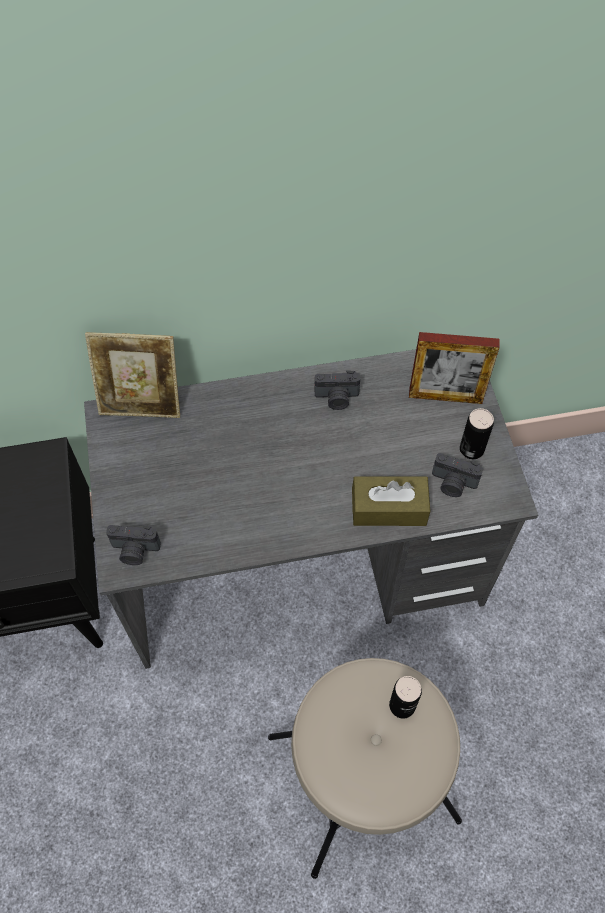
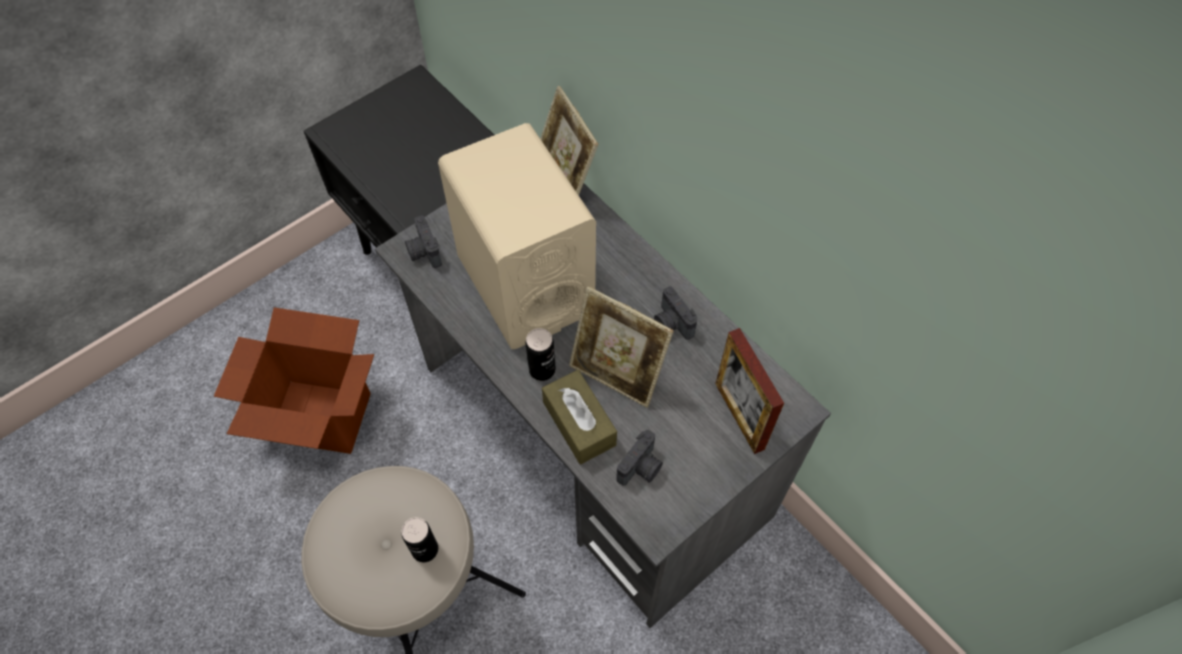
camera: 60 degrees right, 0 degrees up
camera [432,453,483,497] -> camera turned 135 degrees counterclockwise [616,430,663,486]
can [460,408,494,459] -> can moved to [526,328,556,381]
none -> cardboard box [214,307,374,454]
none -> beige speaker [438,123,596,349]
none -> picture frame [569,286,674,408]

